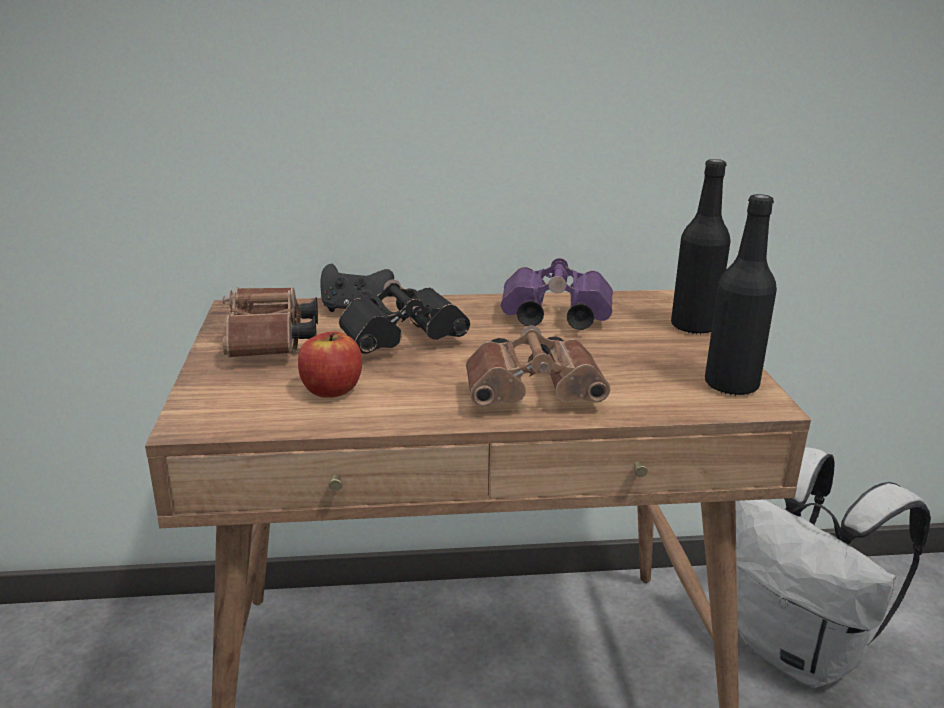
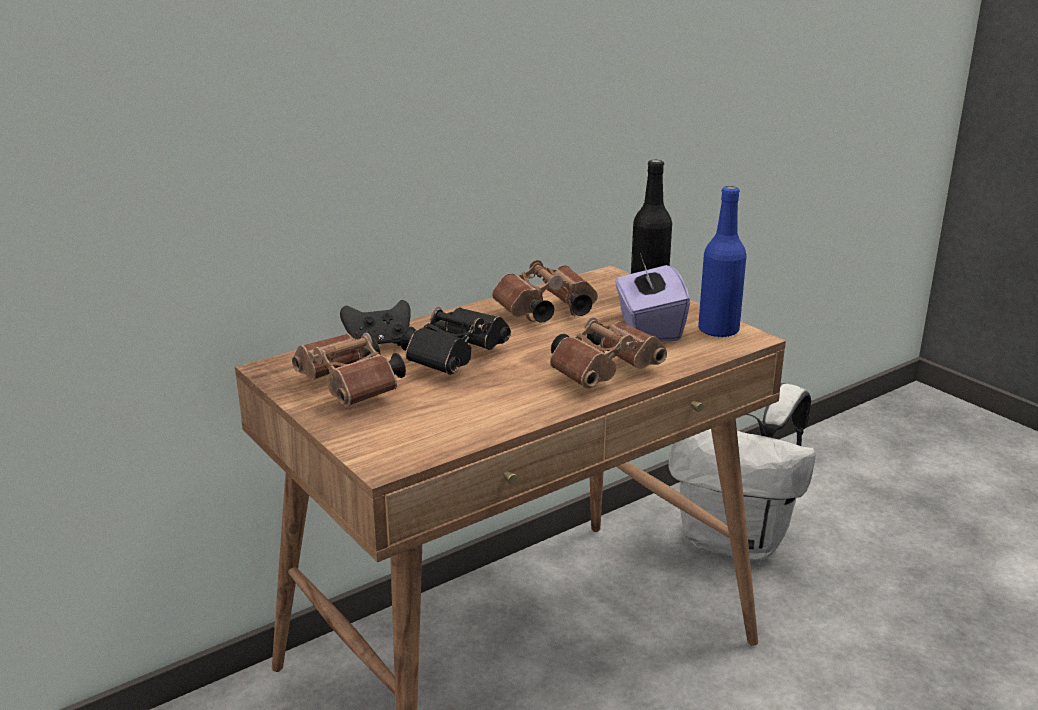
camera: 30 degrees left, 0 degrees up
apple [298,331,362,398] -> none
purple binoculars [501,258,613,330] -> brown binoculars [492,260,598,322]
black bottle [705,194,777,396] -> blue bottle [698,186,746,338]
none -> purple tissue box [615,253,690,342]

